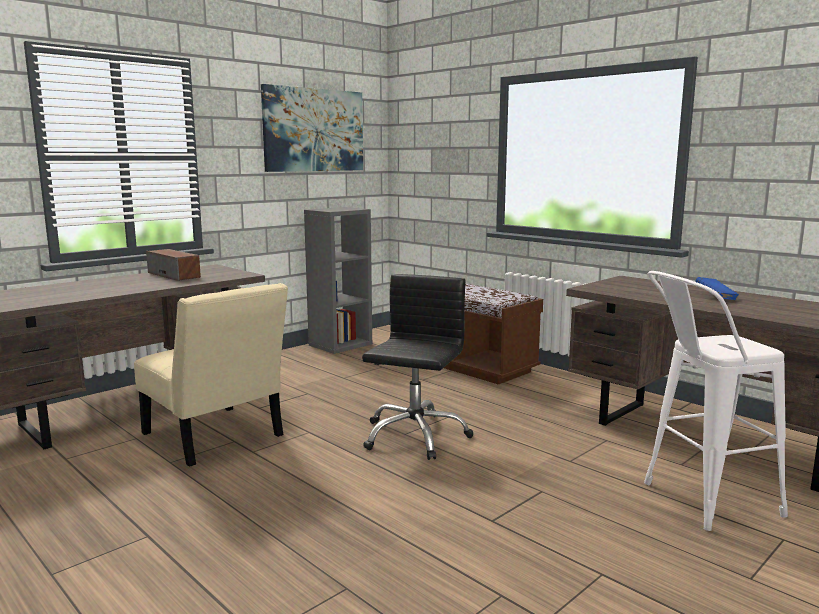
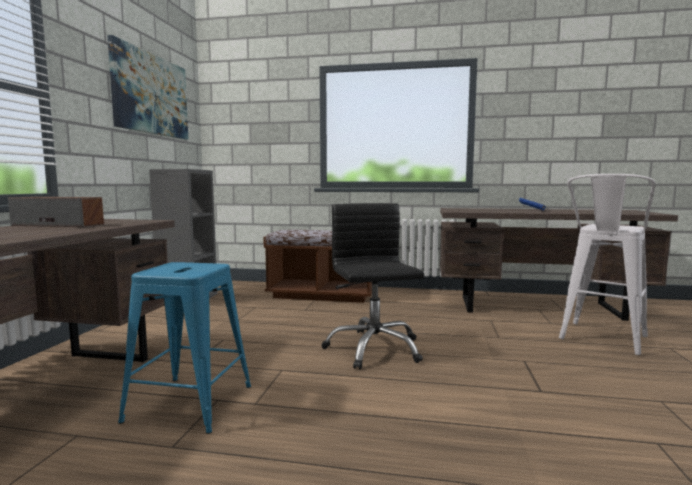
camera: 35 degrees left, 5 degrees down
beige chair [134,283,288,467] -> blue stool [118,262,251,434]

